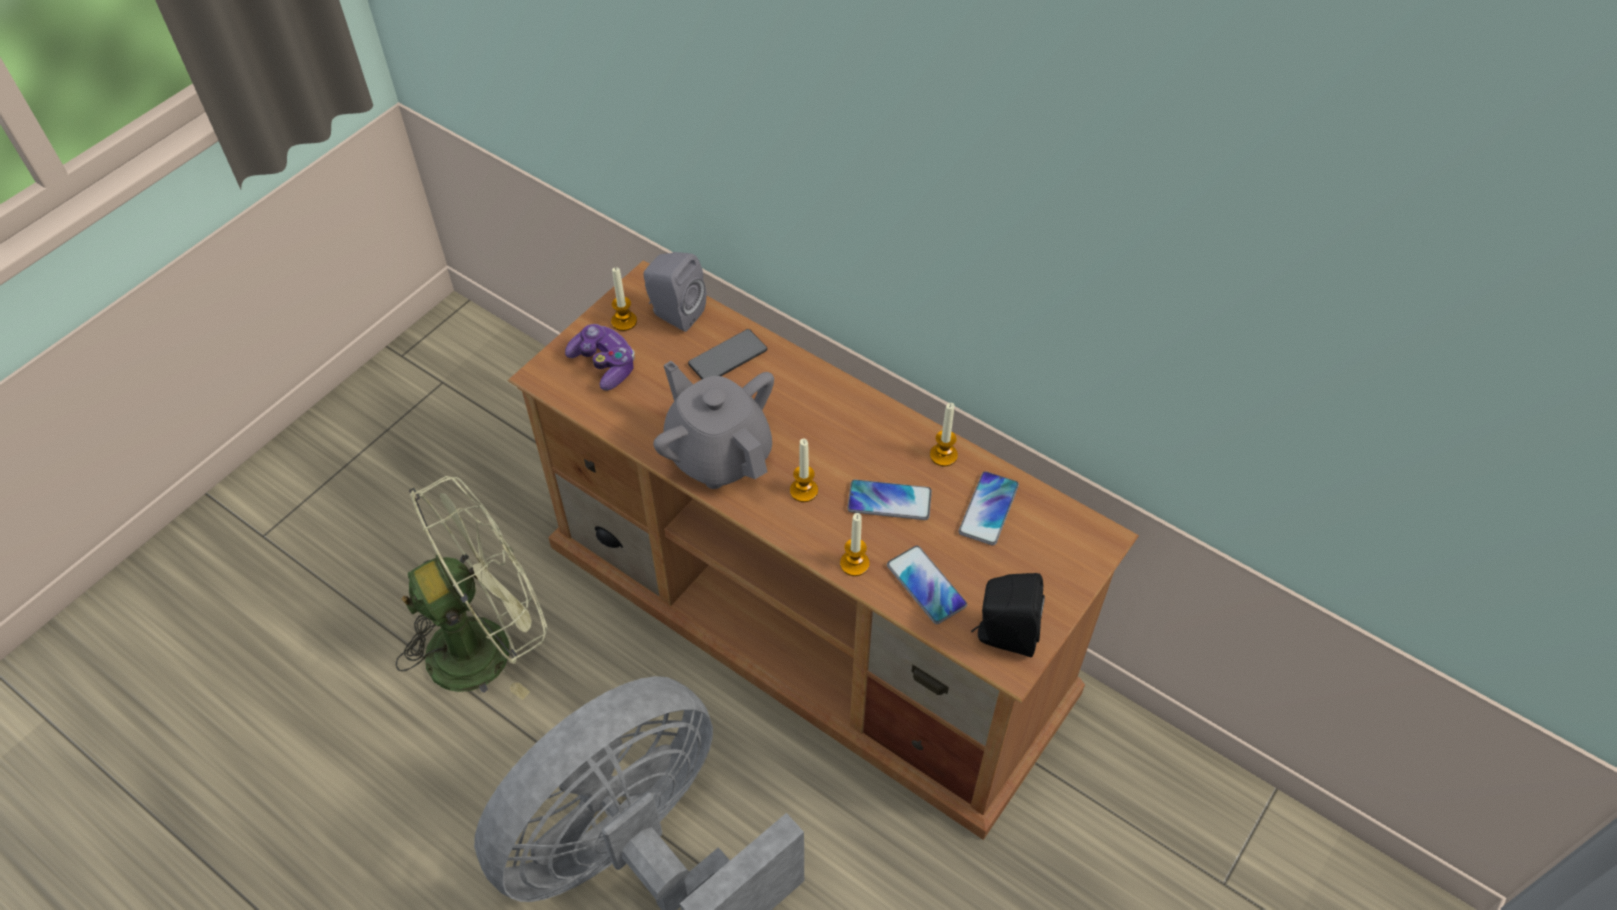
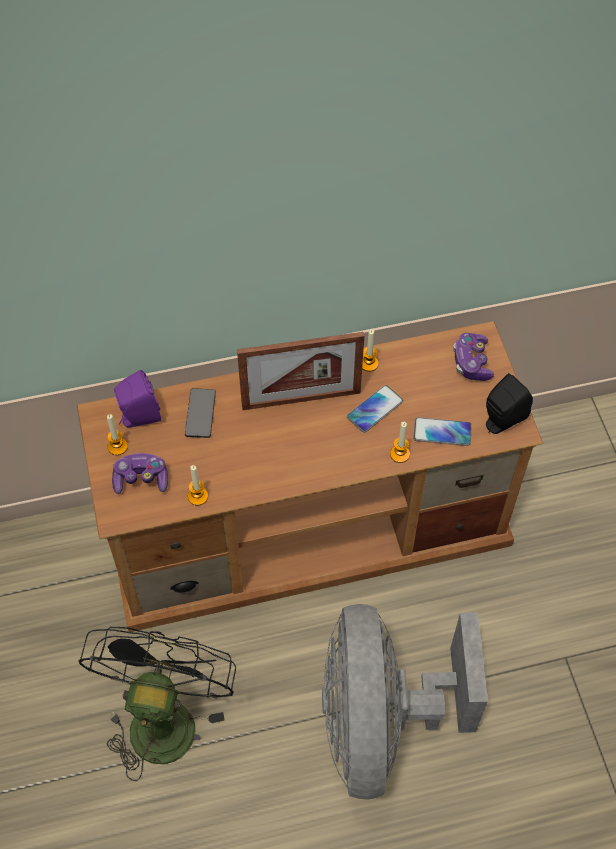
camera: 50 degrees left, 5 degrees up
green fan [396,476,547,700] -> black fan [78,627,236,781]
grey speaker [643,252,706,332] -> purple speaker [114,370,161,427]
grey teapot [653,361,774,489] -> none
candle [790,439,818,502] -> candle moved to [188,465,208,506]
phone [958,471,1019,545] -> none
none -> picture frame [237,332,364,410]
none -> game controller [453,333,494,381]

